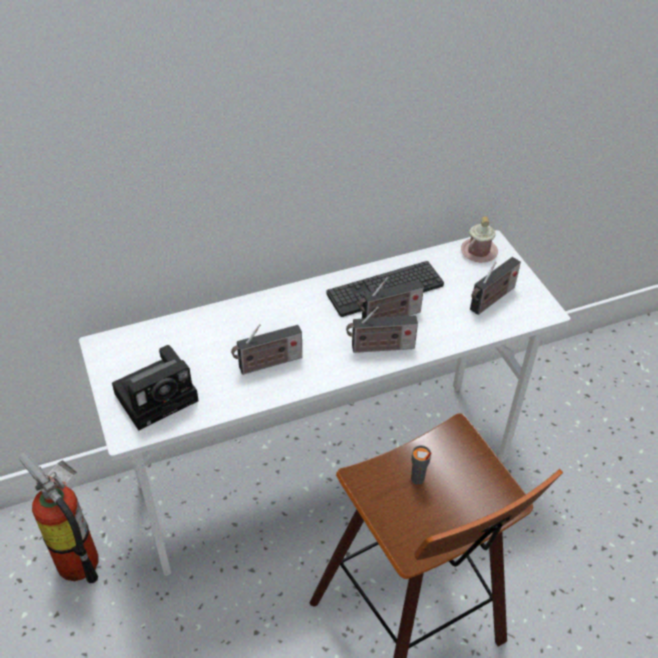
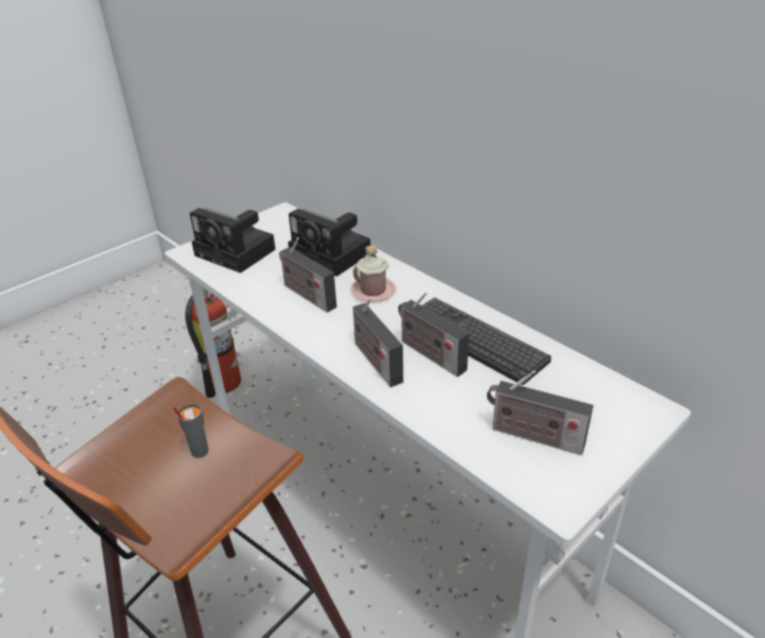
camera: 70 degrees right, 10 degrees down
pink mug [461,216,498,262] -> pink mug moved to [350,245,396,302]
none -> camera [288,209,371,276]

